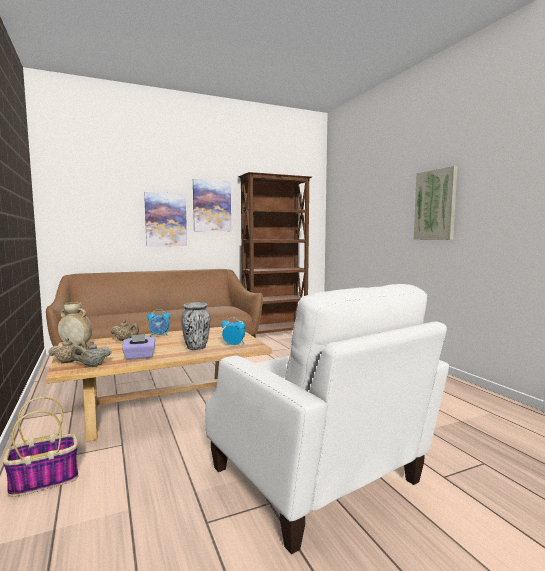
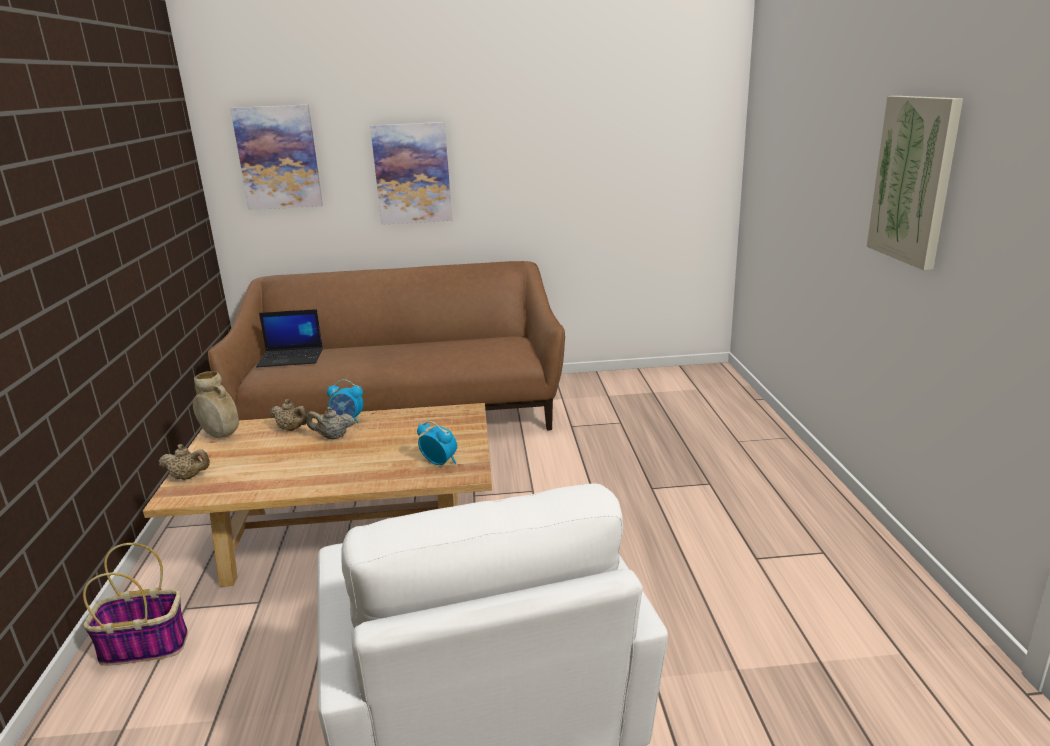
camera: 20 degrees right, 15 degrees up
beige teapot [71,341,111,367] -> beige teapot moved to [306,407,355,439]
purple tissue box [122,334,155,360] -> none
vase [181,302,211,350] -> none
picture [193,179,231,231] -> picture moved to [230,104,323,210]
brown bookcase [239,172,312,334] -> none
none -> laptop [256,309,323,367]

